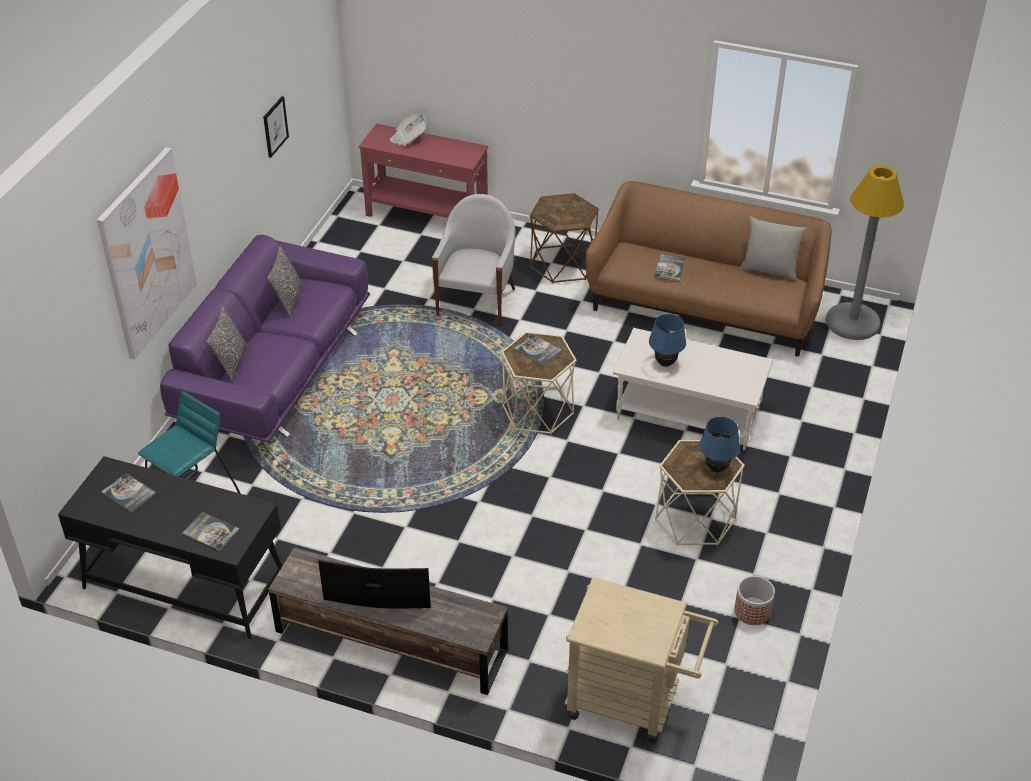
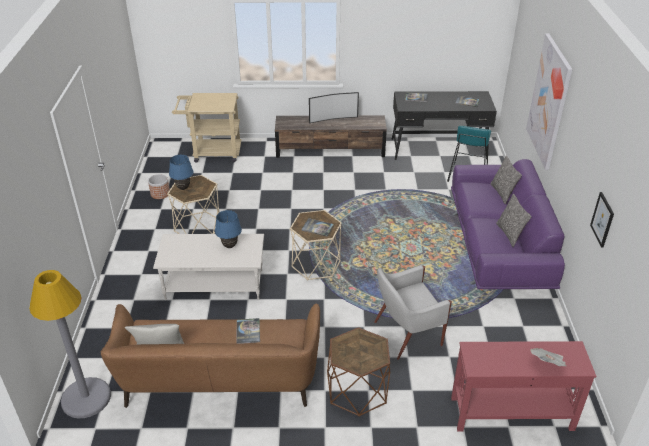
camera: 160 degrees right, 5 degrees down
white armchair [432,194,516,326] -> white armchair turned 75 degrees clockwise [374,265,452,360]

